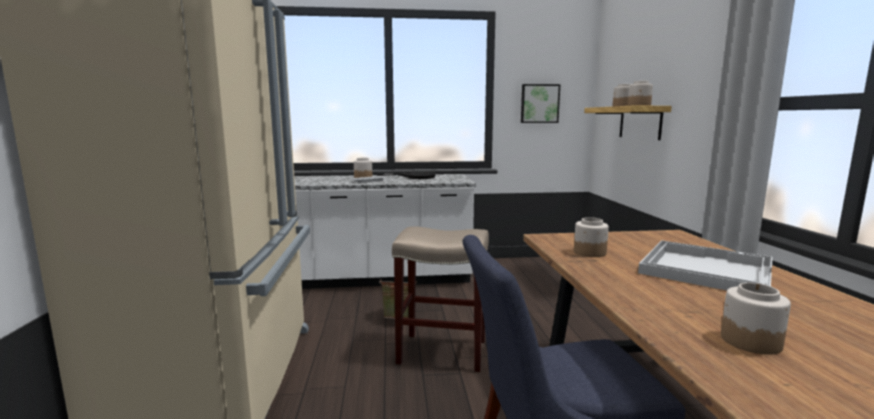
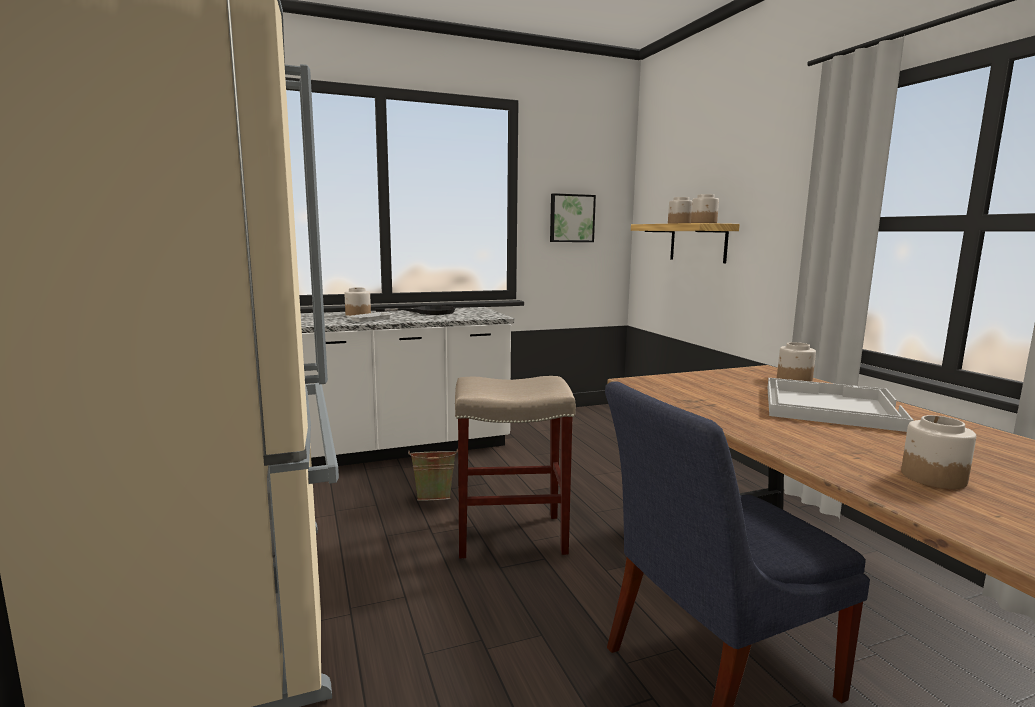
camera: 15 degrees left, 0 degrees up
jar [574,217,609,257] -> jar moved to [777,342,816,382]

